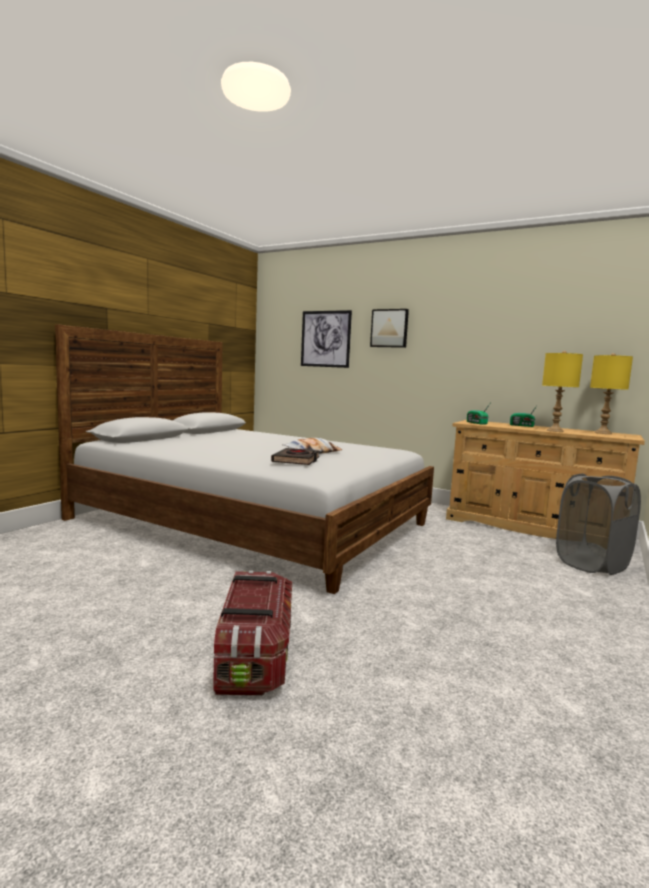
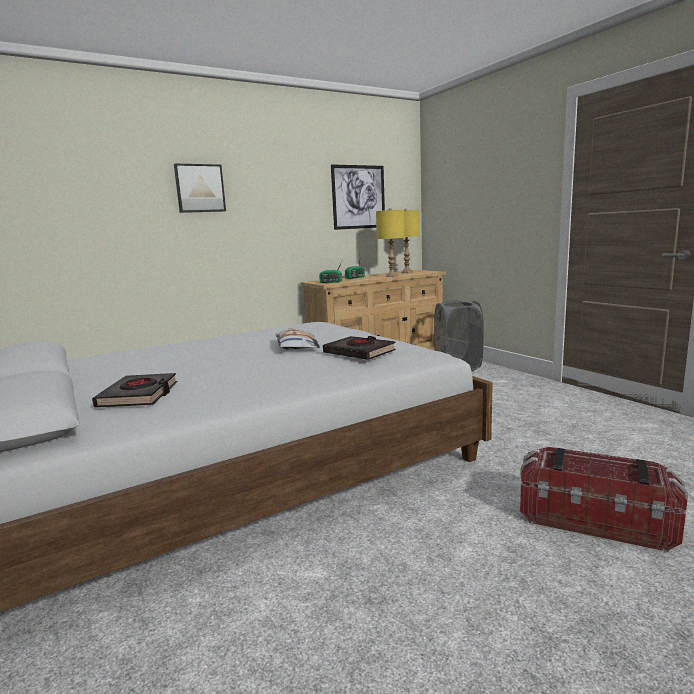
camera: 60 degrees left, 5 degrees up
picture [301,310,352,368] -> picture moved to [331,164,385,230]
none -> black book [92,373,177,408]

